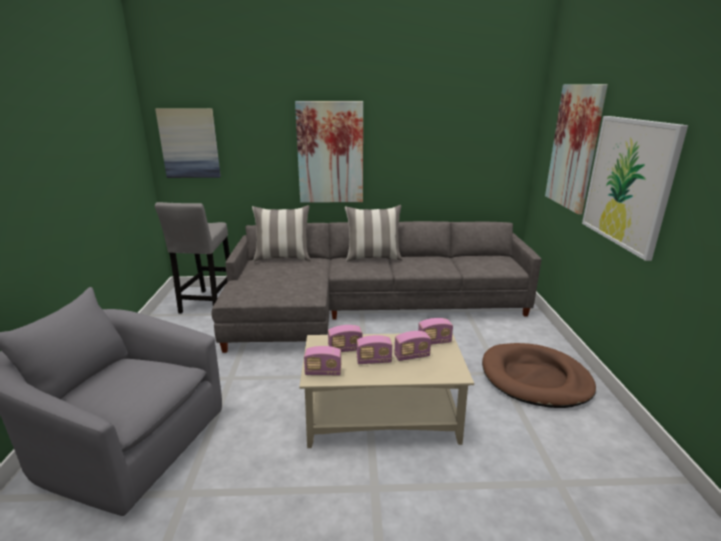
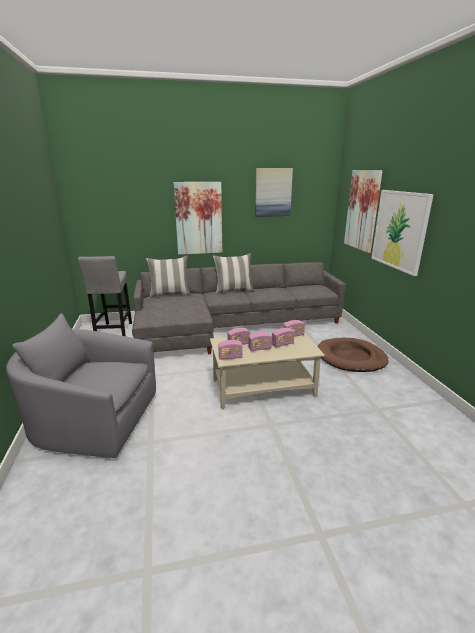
camera: 10 degrees left, 0 degrees up
picture [155,108,221,178] -> picture moved to [255,168,293,217]

